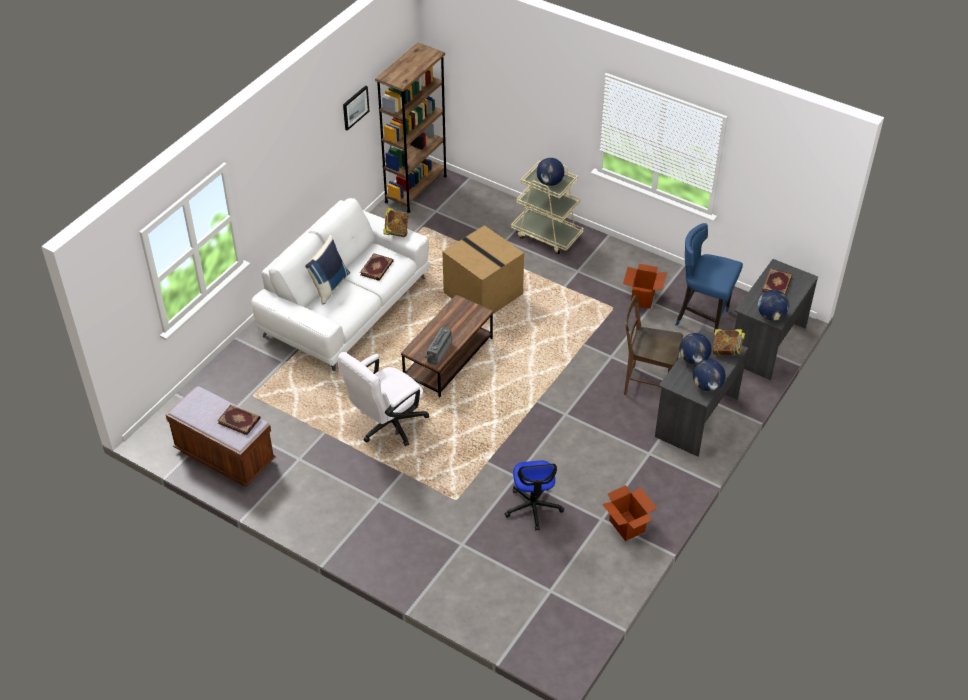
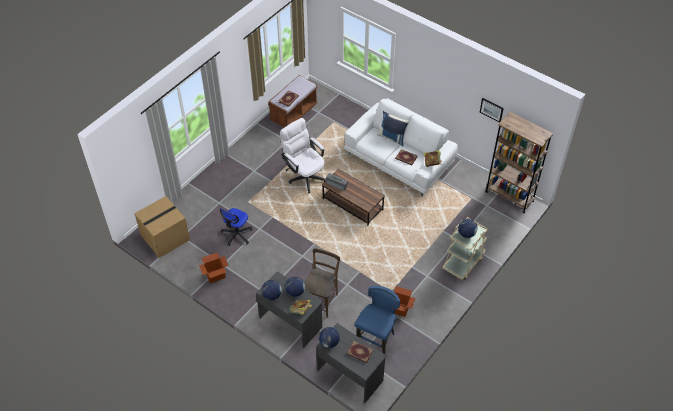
camera: 95 degrees right, 5 degrees up
cardboard box [442,225,524,314] -> cardboard box moved to [134,196,190,258]
office chair [505,461,564,531] -> office chair turned 60 degrees counterclockwise [220,208,252,246]

